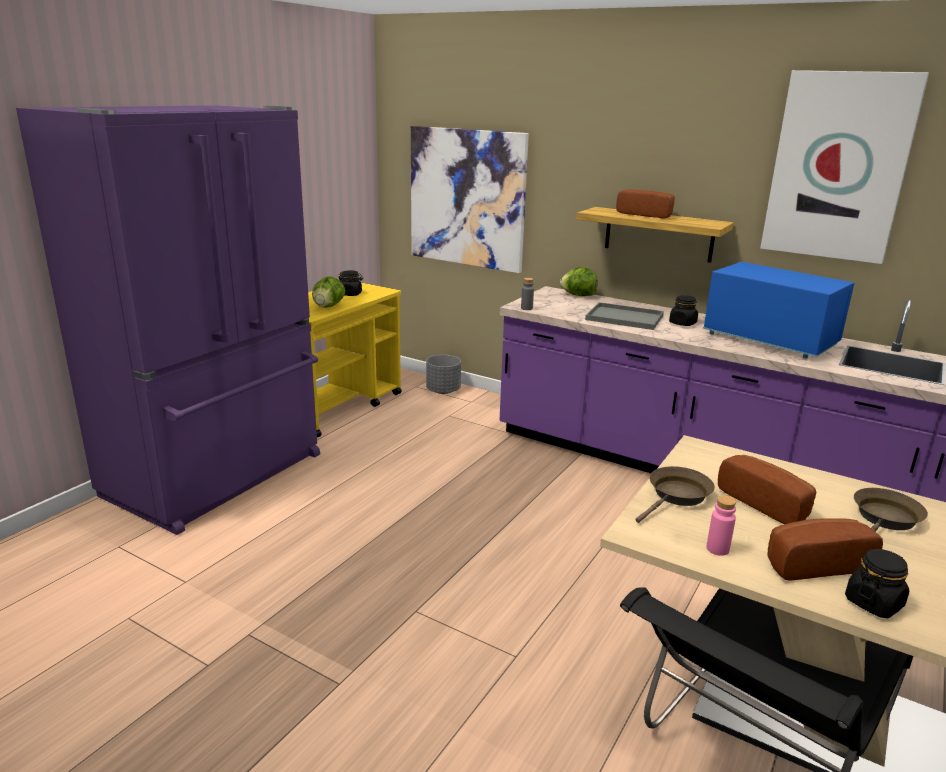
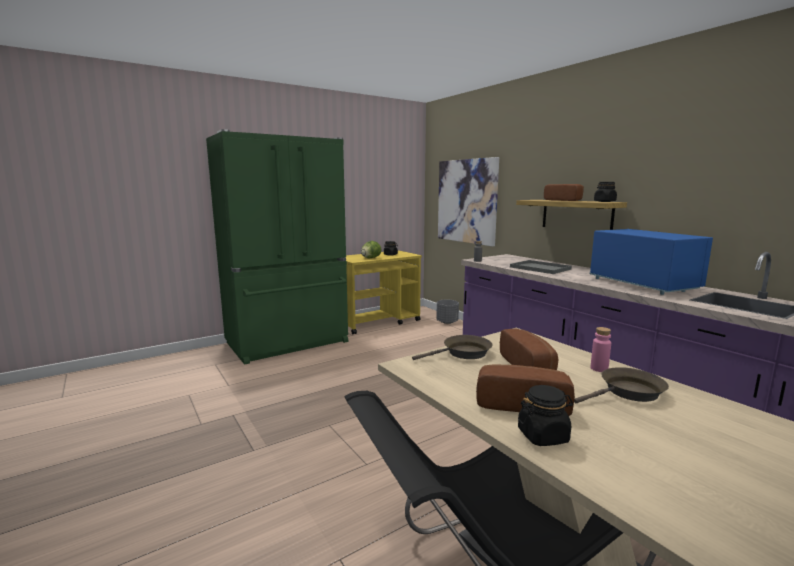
camera: 25 degrees right, 10 degrees down
purple fridge [16,105,320,535] -> green fridge [206,129,349,365]
lettuce [560,267,598,296] -> none
black jar [669,295,698,326] -> black jar moved to [594,182,617,202]
pink bottle [706,495,736,556] -> pink bottle moved to [590,327,611,372]
picture [760,70,929,264] -> none

